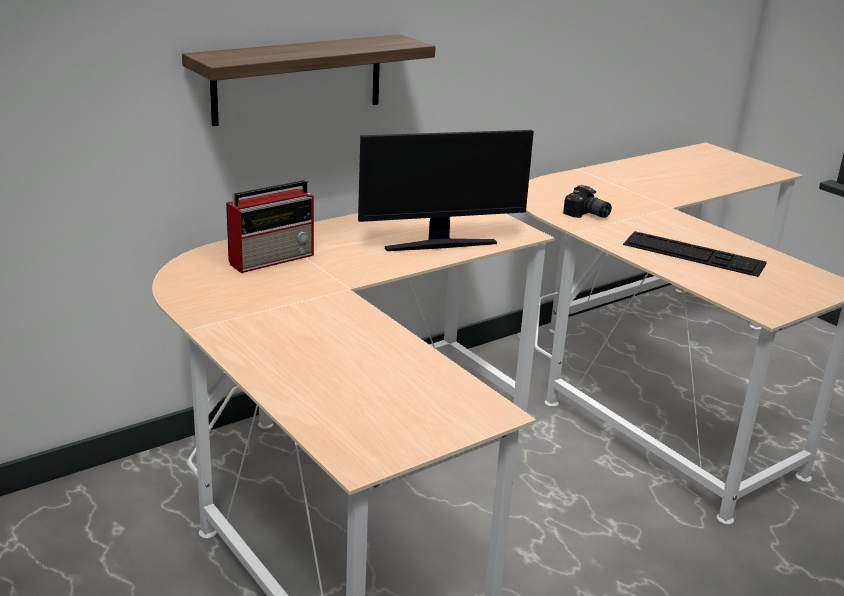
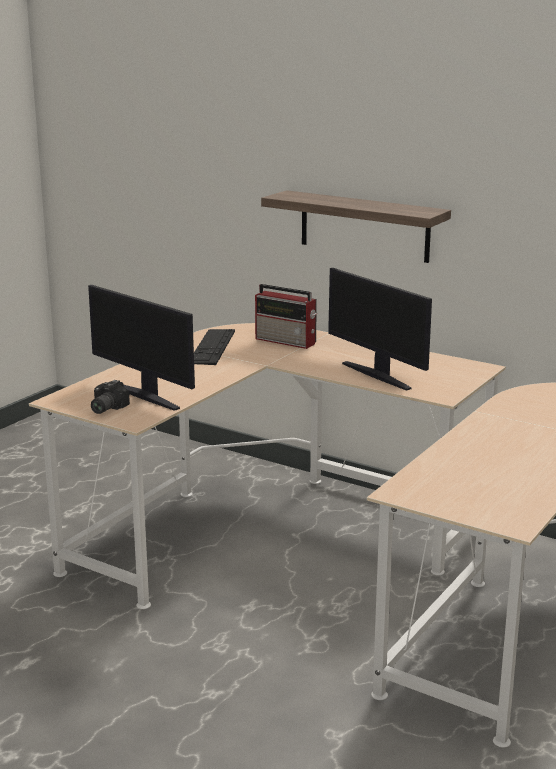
camera: 70 degrees right, 5 degrees down
camera [563,185,612,218] -> camera moved to [91,380,130,414]
keyboard [623,231,767,277] -> keyboard moved to [194,329,235,365]
none -> monitor [88,285,195,411]

